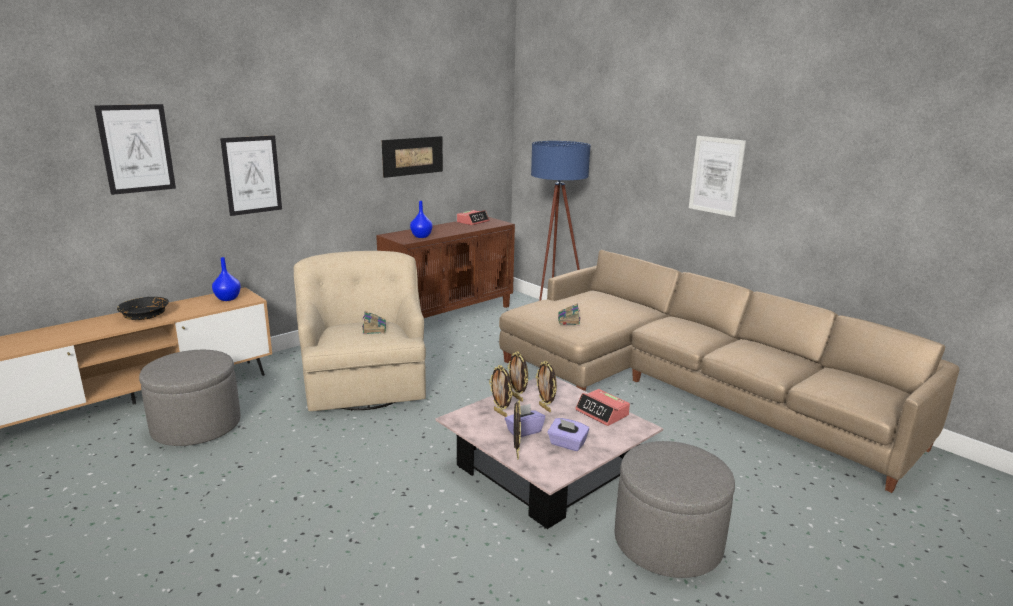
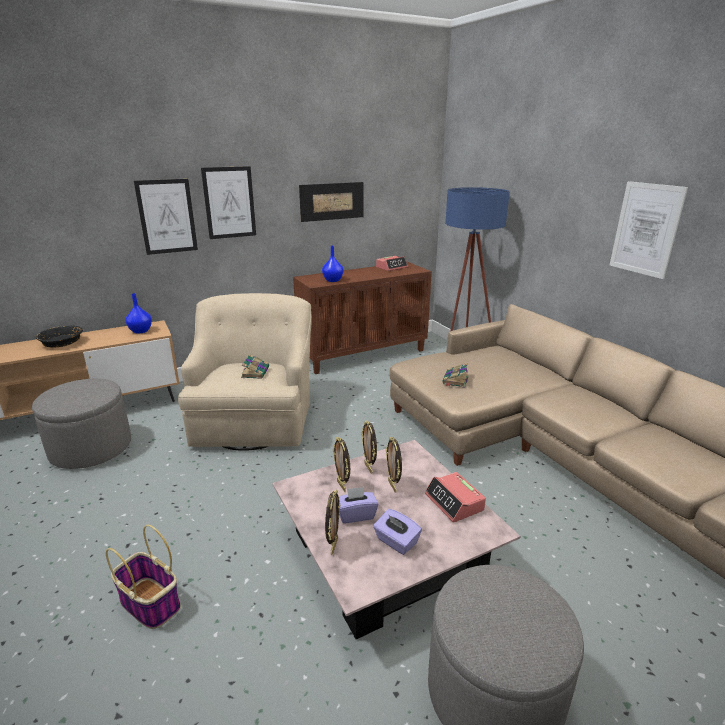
camera: 15 degrees right, 5 degrees up
picture [95,104,176,195] -> picture moved to [201,166,256,239]
none -> basket [106,525,181,629]

